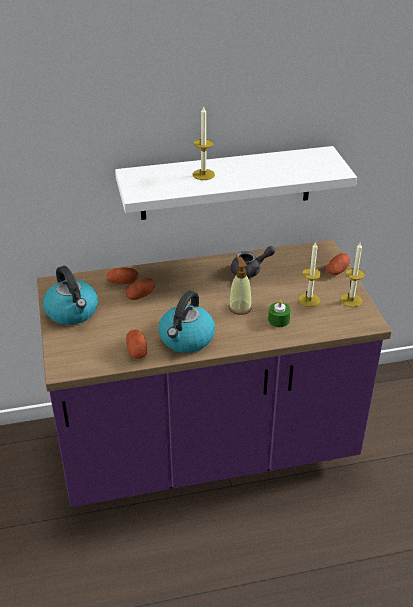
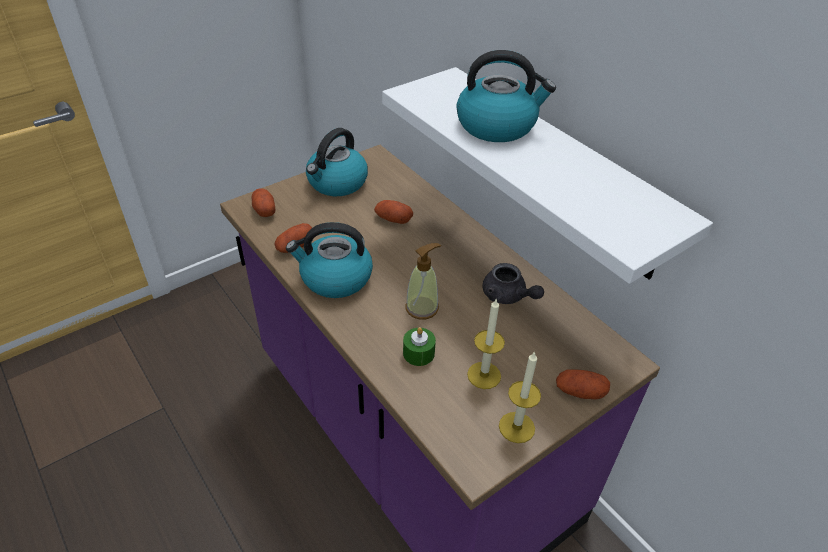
camera: 65 degrees right, 5 degrees up
potato [107,267,138,284] -> potato moved to [252,188,275,217]
candle [193,106,215,180] -> kettle [457,50,556,142]

